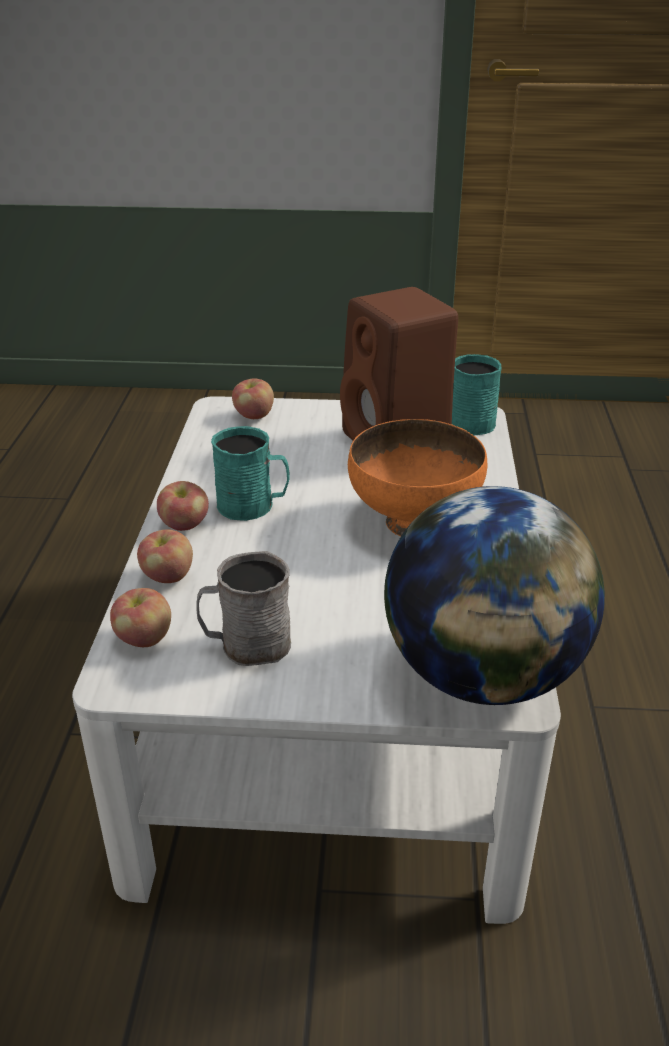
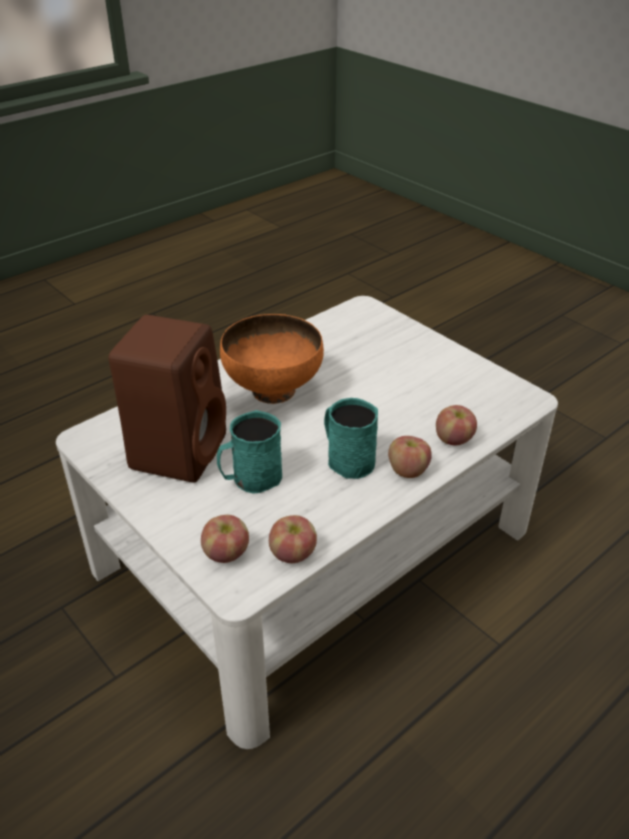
camera: 135 degrees left, 5 degrees up
apple [110,588,171,647] -> apple moved to [269,515,317,563]
grey mug [196,551,291,666] -> none
globe [384,486,605,705] -> none
turquoise mug [452,354,502,436] -> turquoise mug moved to [217,410,282,494]

